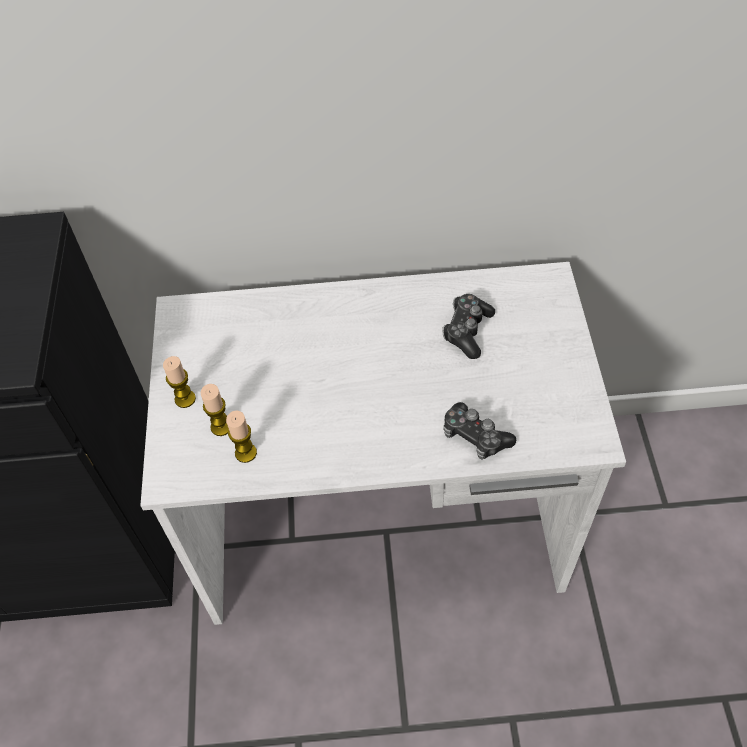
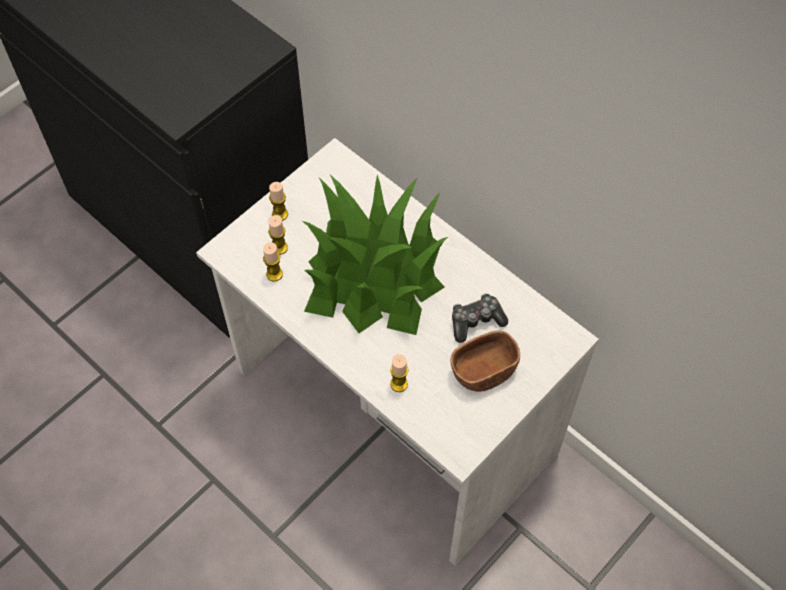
camera: 45 degrees right, 5 degrees up
game controller [443,402,516,460] -> candle [390,354,409,392]
none -> potted plant [302,175,448,335]
none -> brown bowl [450,330,520,392]

